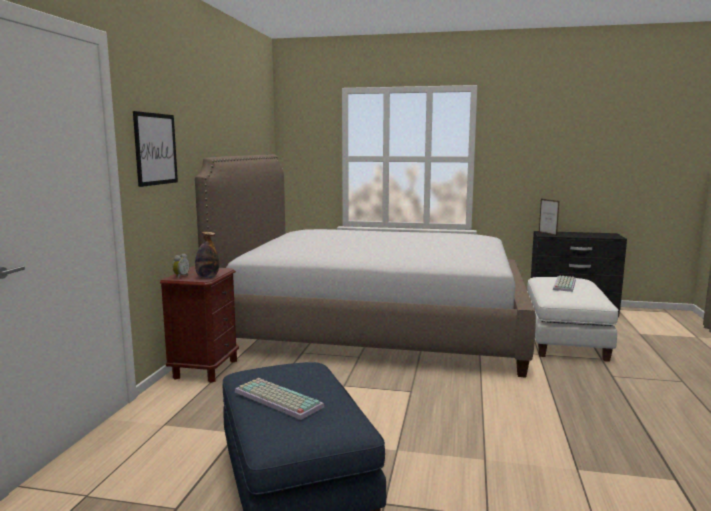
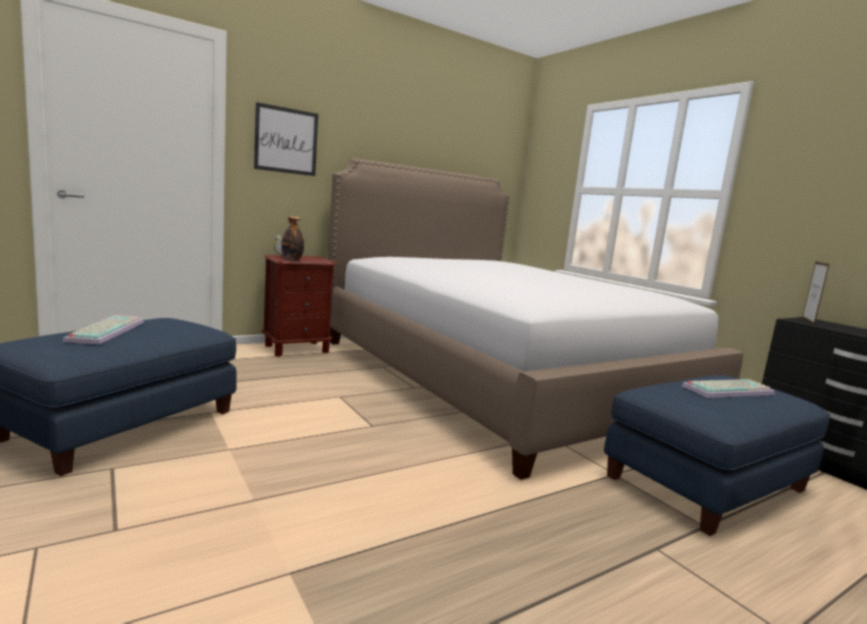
camera: 45 degrees right, 0 degrees up
white ottoman [527,277,618,362] -> blue ottoman [604,375,830,536]

